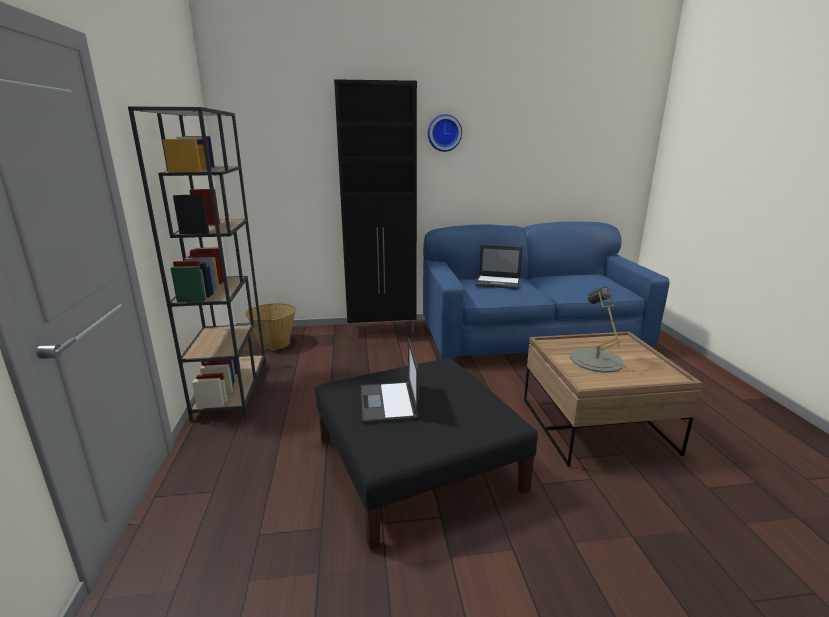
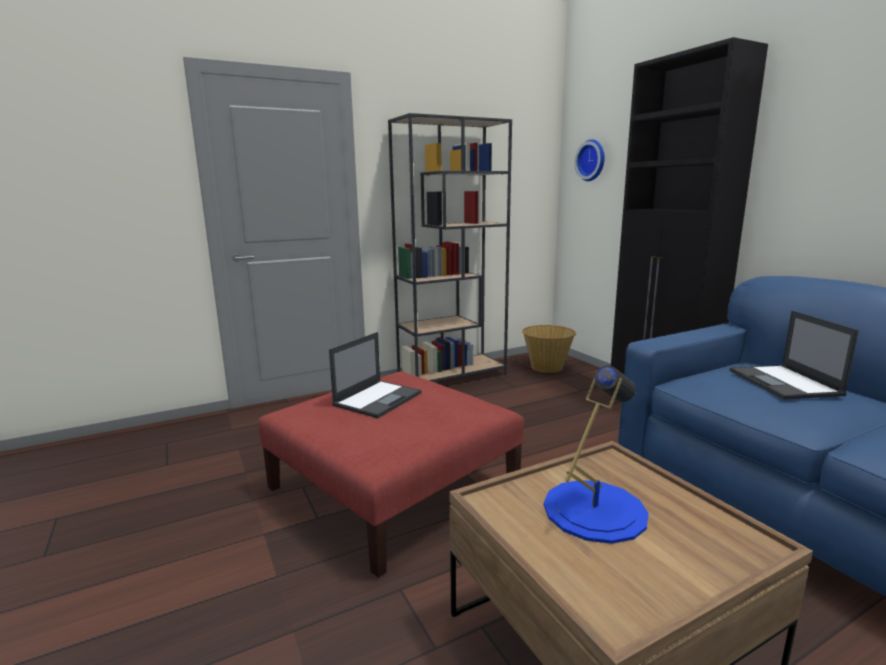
camera: 70 degrees right, 5 degrees down
black ottoman [315,358,538,550] -> red ottoman [258,371,524,578]
laptop [361,338,419,424] -> laptop turned 150 degrees clockwise [329,332,421,418]
wall clock [428,114,462,152] -> wall clock moved to [575,139,605,181]
grey table lamp [570,287,625,373] -> blue table lamp [544,365,649,544]

